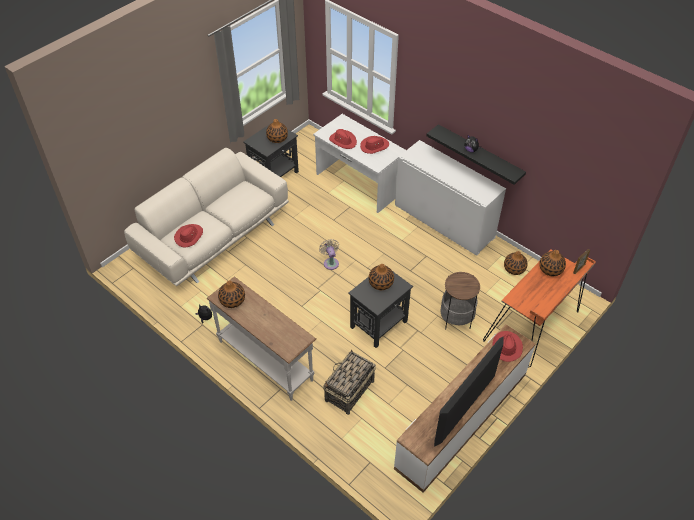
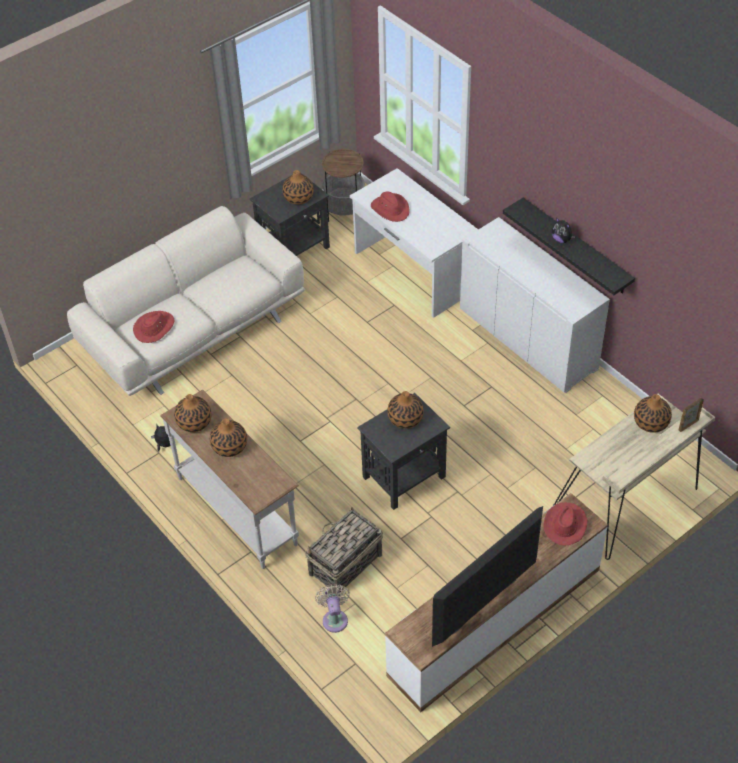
camera: 10 degrees right, 0 degrees up
beige fan [319,239,339,270] -> beige fan moved to [315,584,350,633]
red hat [360,136,389,154] -> none
side table [441,272,480,329] -> side table moved to [322,149,365,222]
orange desk [483,250,596,367] -> beige desk [553,394,715,560]
vase [504,251,527,275] -> vase moved to [210,419,247,457]

